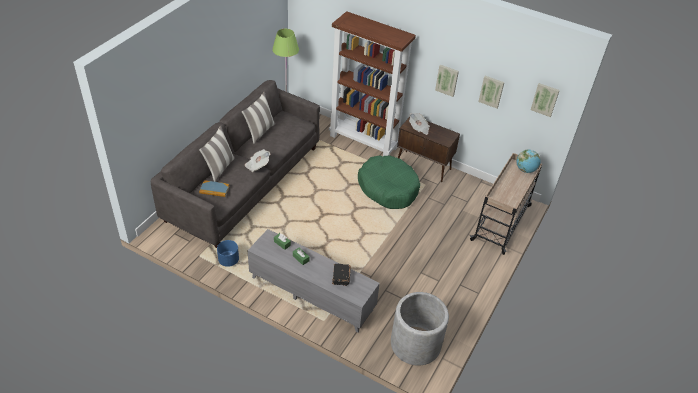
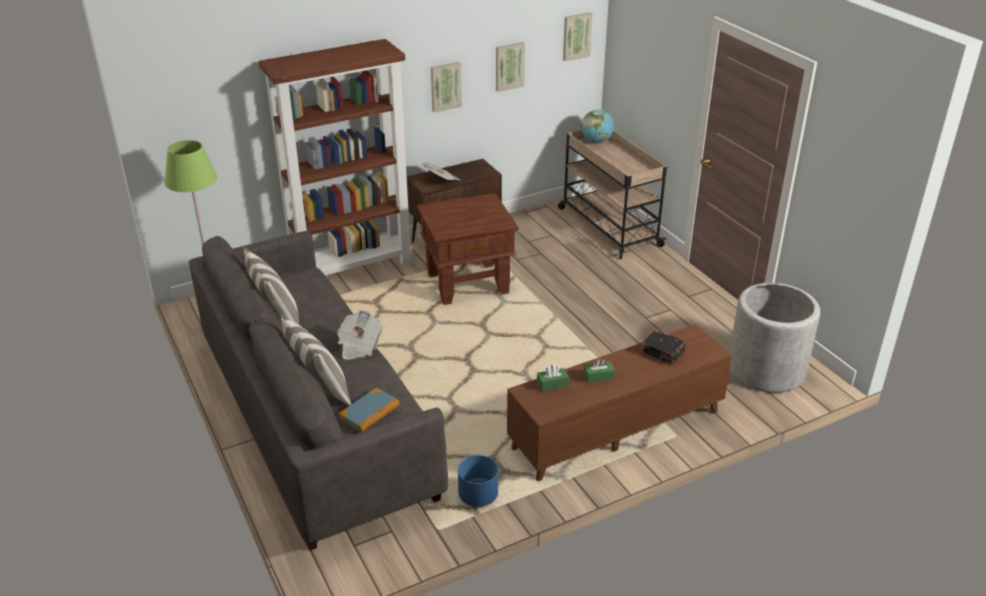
camera: 55 degrees left, 10 degrees down
grey tv stand [248,229,380,332] -> brown tv stand [507,324,732,481]
green dog bed [358,155,420,209] -> brown side table [417,193,519,305]

